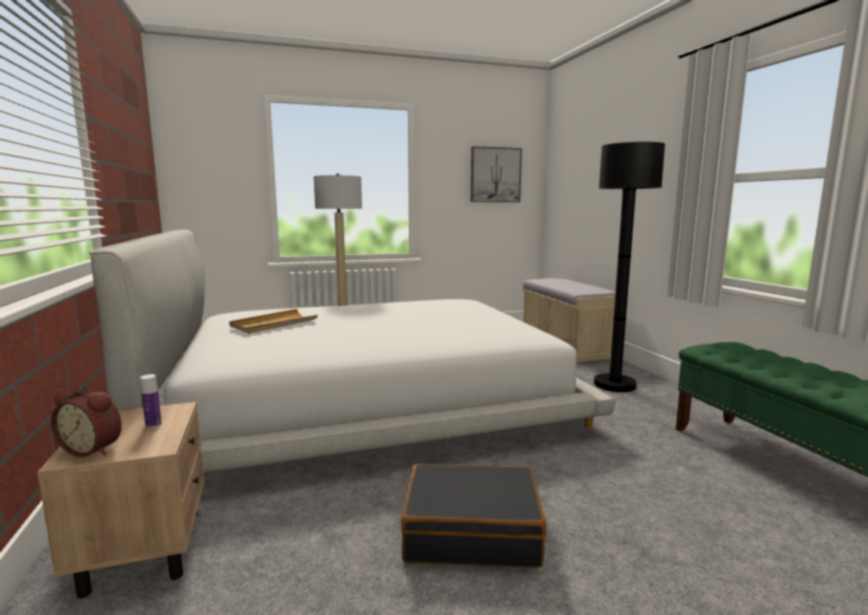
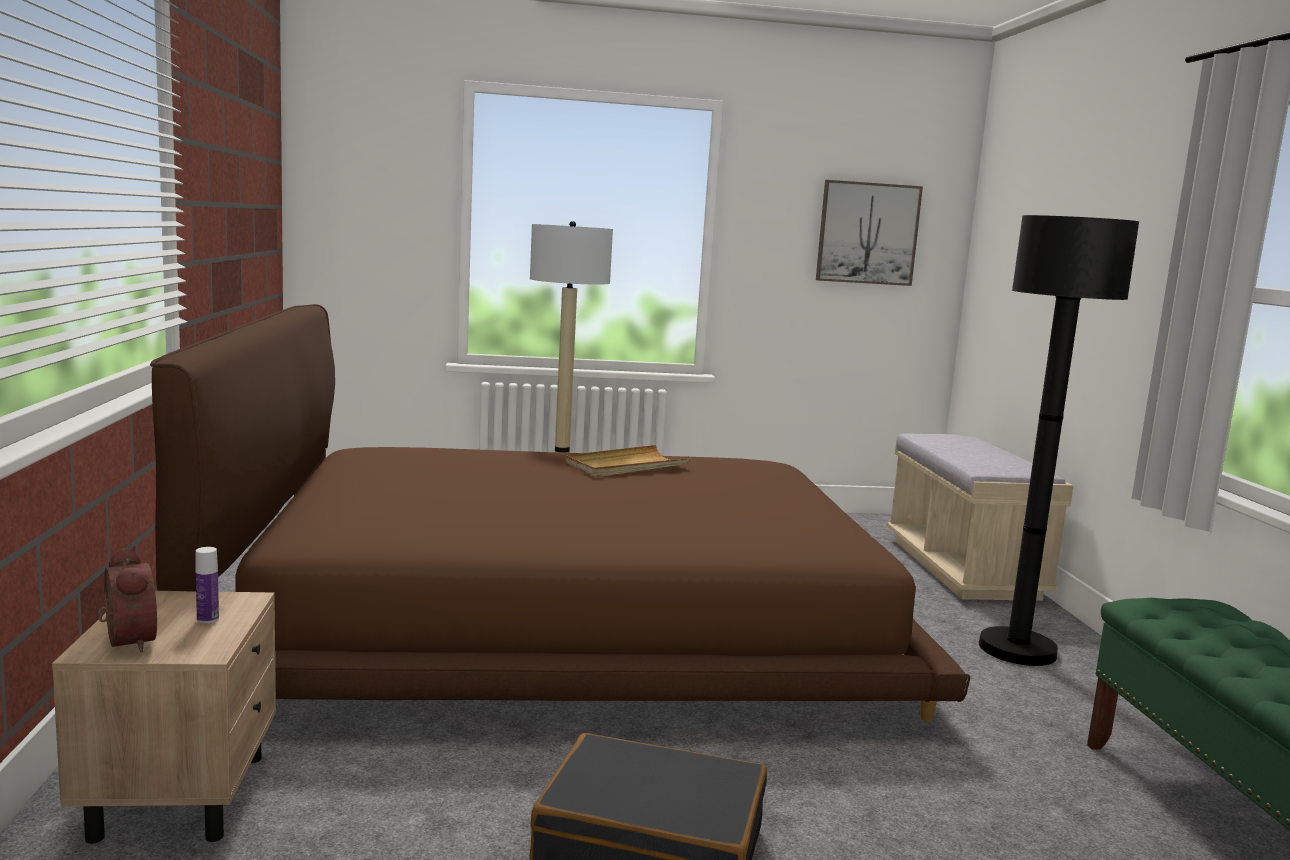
camera: 10 degrees right, 0 degrees up
alarm clock [51,388,122,457] -> alarm clock turned 150 degrees counterclockwise [98,548,157,652]
white bed [89,229,616,473] -> brown bed [150,304,970,722]
beige tray [229,309,318,334] -> beige tray moved to [566,445,691,477]

